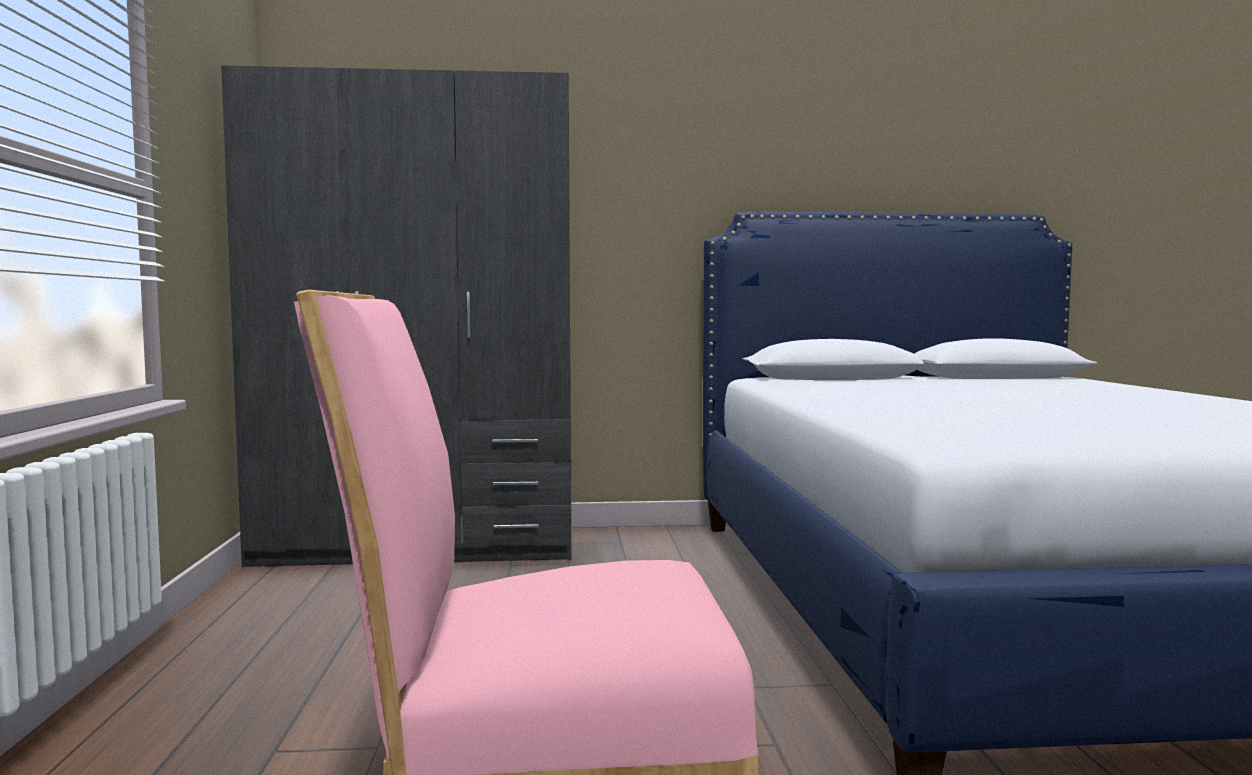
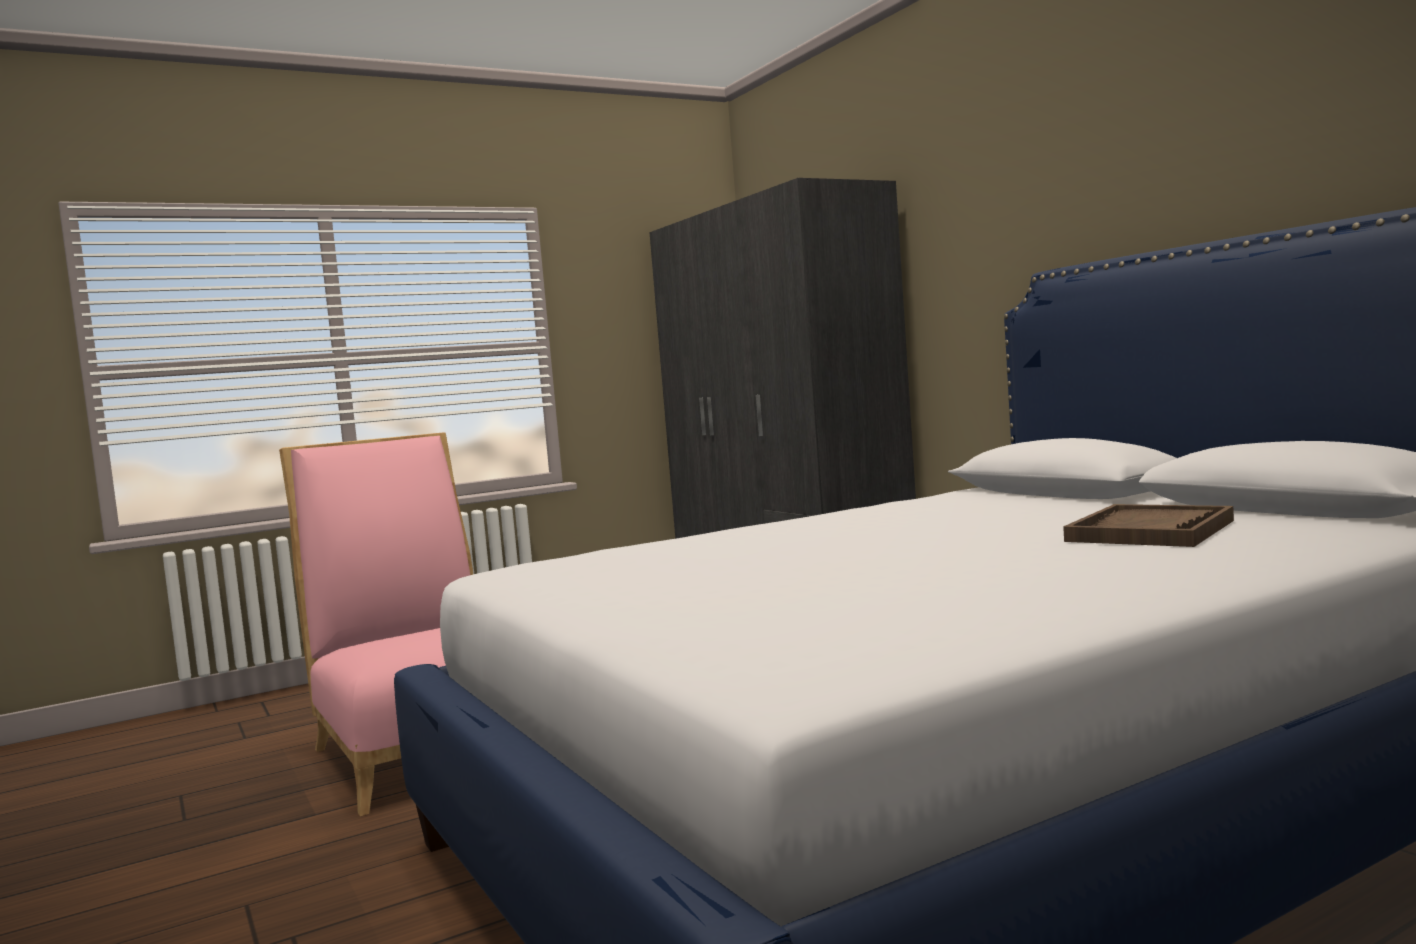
camera: 65 degrees right, 0 degrees up
none -> brown tray [1063,504,1234,547]

